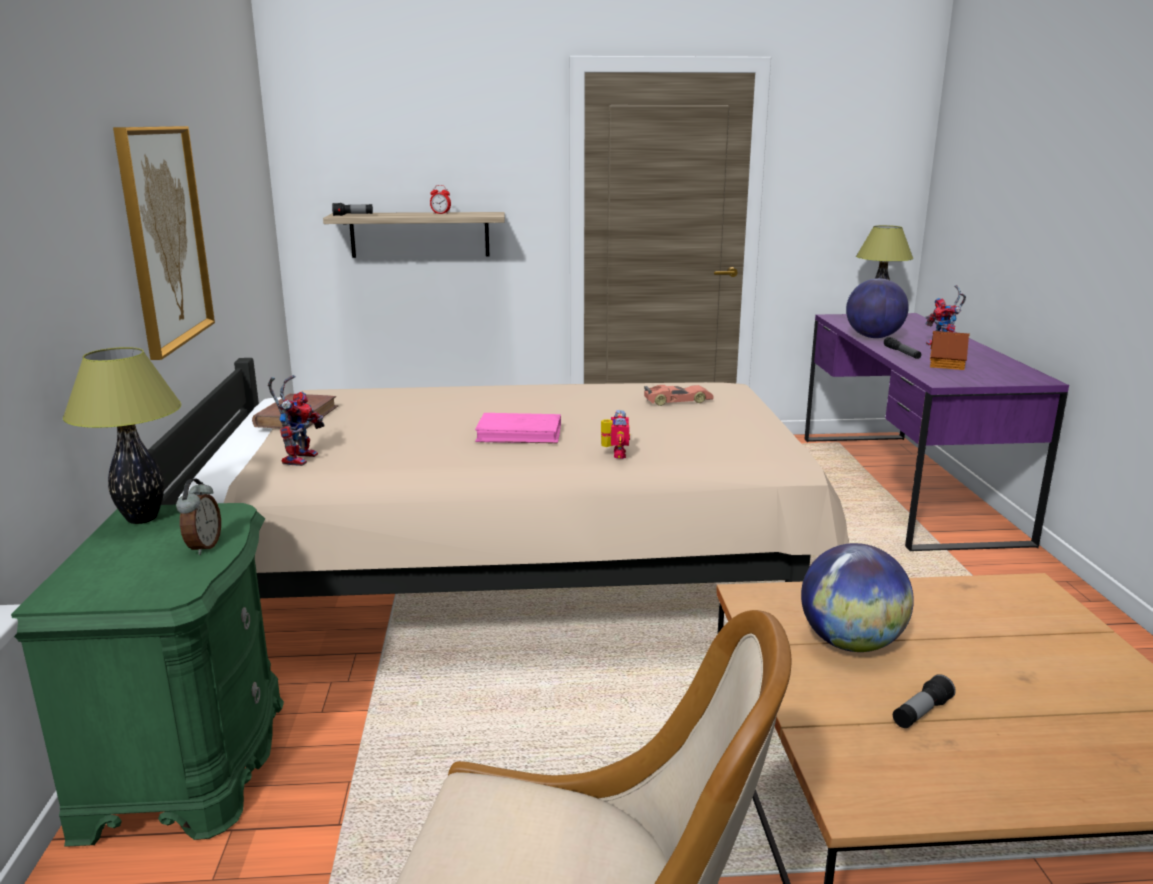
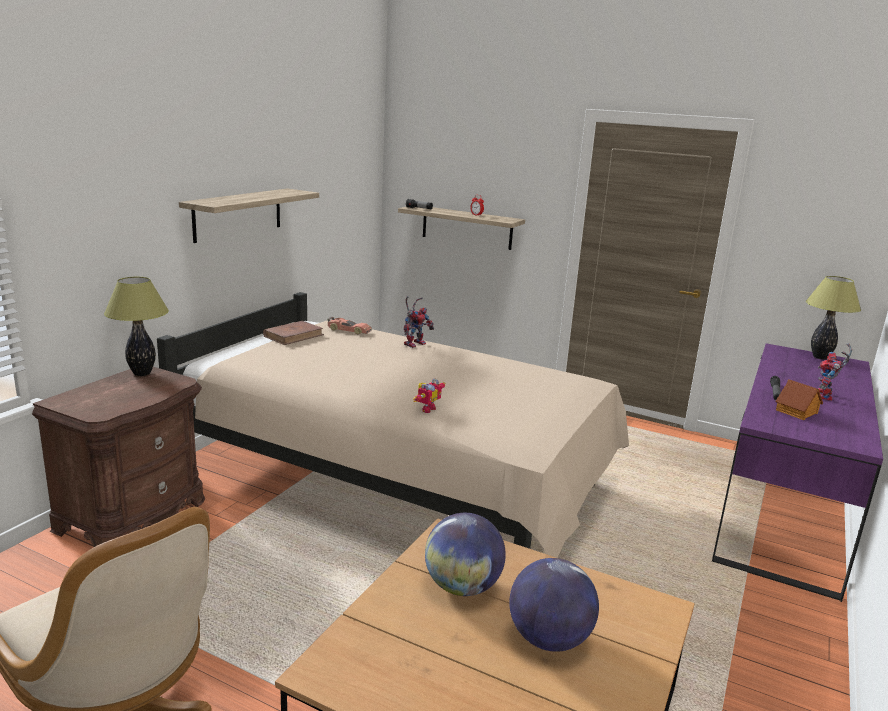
camera: 30 degrees right, 0 degrees up
green nightstand [11,503,284,847] -> brown nightstand [32,367,205,547]
picture [113,126,215,360] -> shelf [179,188,319,243]
alarm clock [176,479,221,555] -> none
toy robot [268,375,325,466] -> toy robot moved to [404,296,434,348]
pink book [475,413,561,444] -> none
toy car [644,385,714,406] -> toy car moved to [327,317,372,334]
globe [846,278,909,338] -> globe moved to [509,558,599,652]
flashlight [893,674,956,728] -> none

